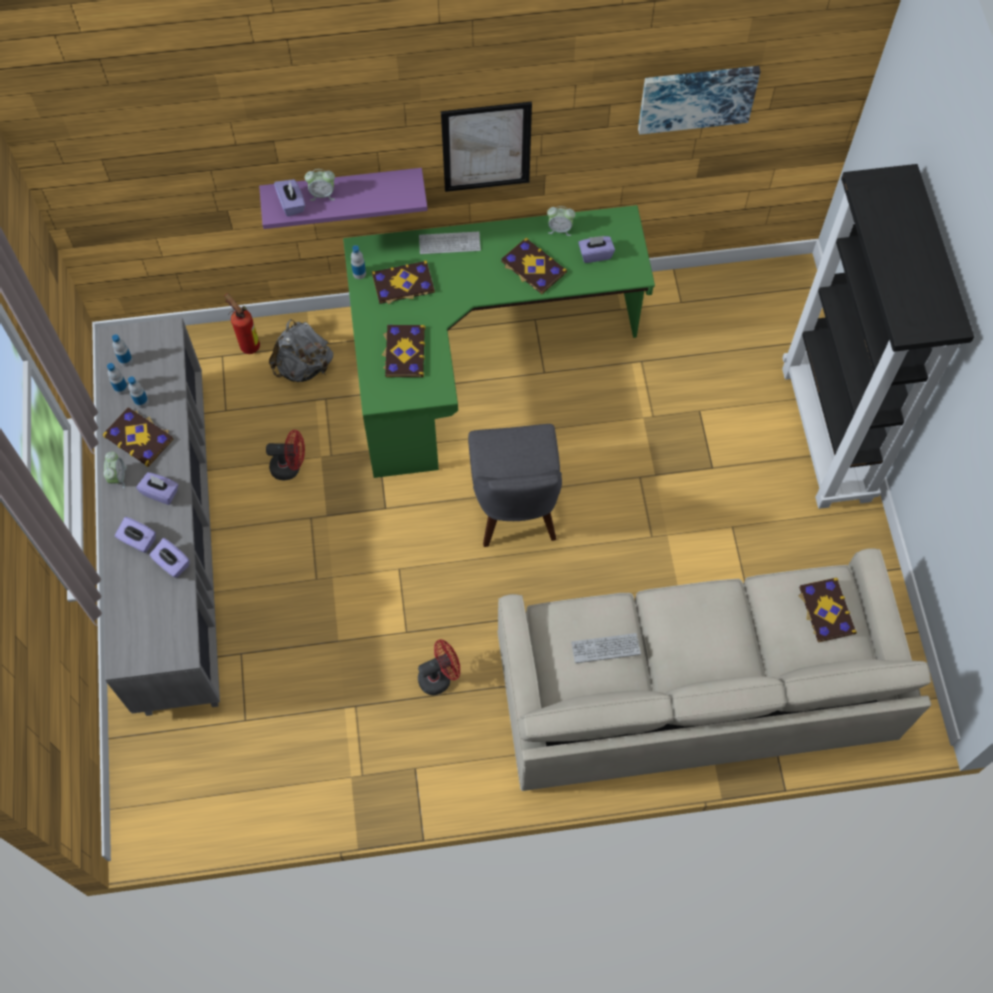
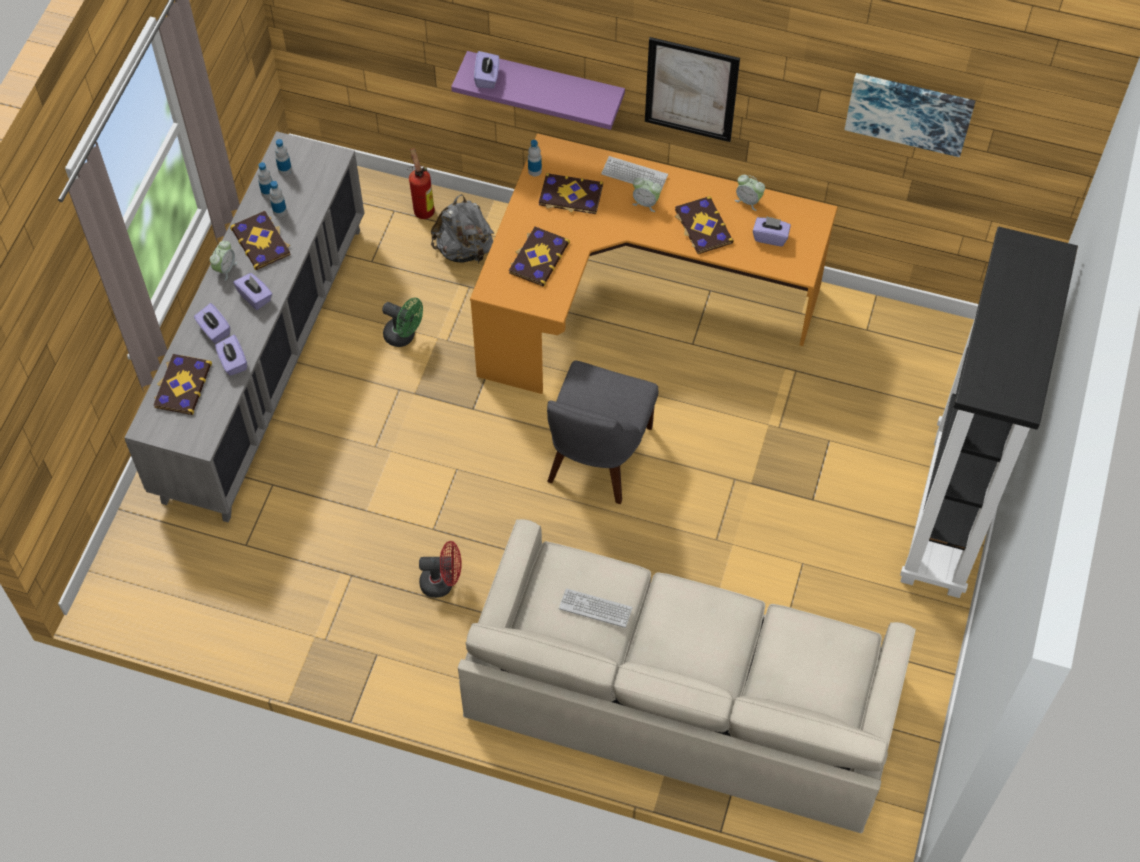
camera: 25 degrees right, 5 degrees down
red fan [266,430,305,480] -> green fan [382,298,423,347]
alarm clock [305,169,335,201] -> alarm clock moved to [632,178,662,212]
green desk [343,205,655,478] -> orange desk [470,134,838,394]
book [798,578,857,642] -> book moved to [153,354,212,415]

